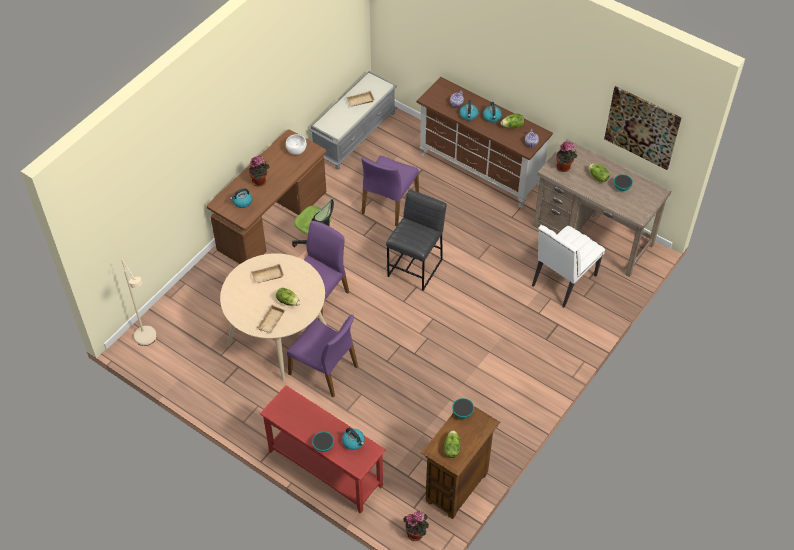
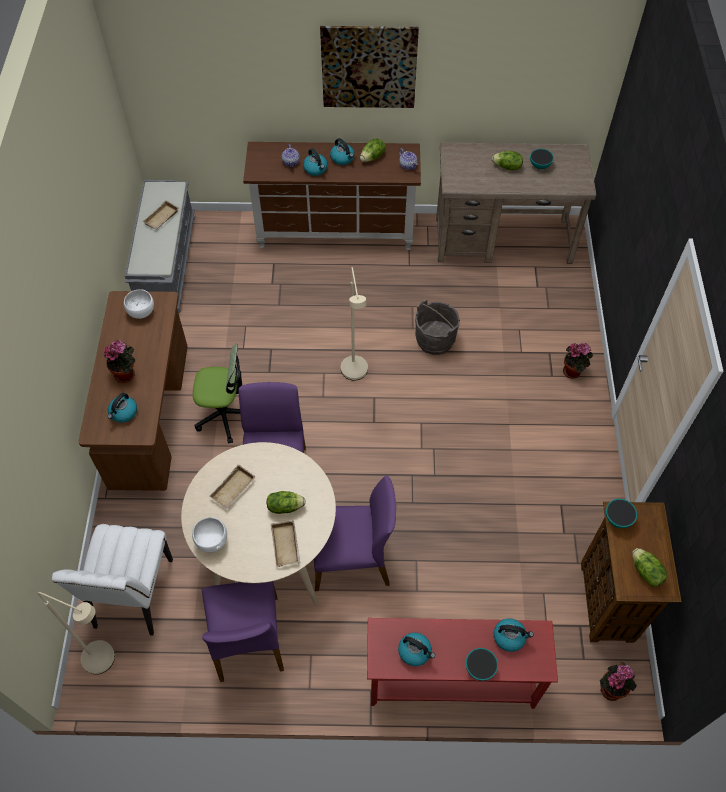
camera: 35 degrees left, 5 degrees up
purple chair [361,156,419,226] -> purple chair moved to [202,581,284,682]
grey stool [386,189,447,291] -> beige floor lamp [341,267,368,381]
white chair [532,225,605,307] -> white chair moved to [52,524,173,636]
potted plant [556,142,577,172] -> potted plant moved to [563,343,593,379]
picture [604,86,682,170] -> picture moved to [320,26,419,108]
none -> white bowl [192,517,227,553]
none -> kettle [398,632,435,666]
none -> grey bucket [415,299,460,355]

